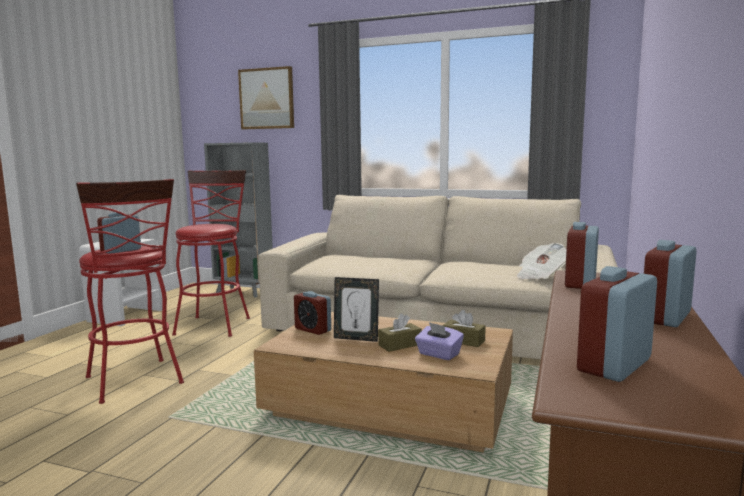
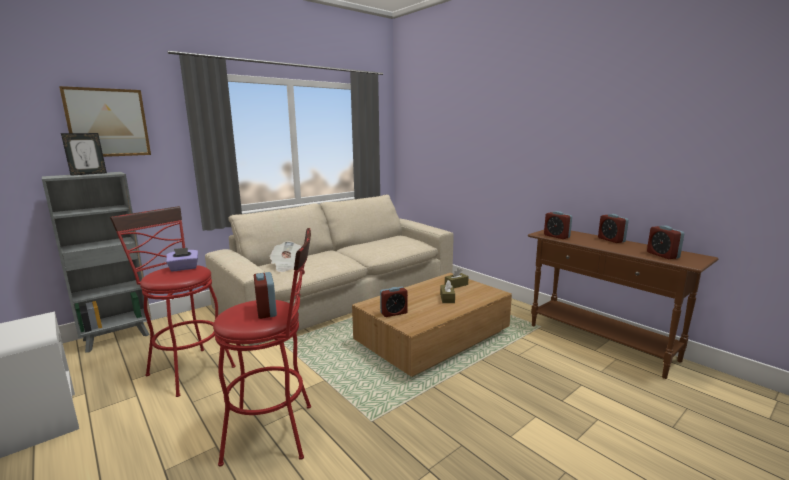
camera: 60 degrees left, 5 degrees up
picture frame [334,277,379,342] -> picture frame moved to [61,133,107,176]
purple tissue box [415,322,464,360] -> purple tissue box moved to [166,248,198,271]
newspaper [517,243,566,279] -> newspaper moved to [269,241,302,272]

